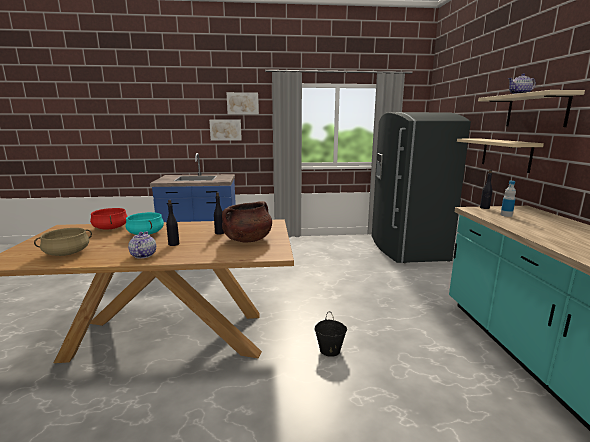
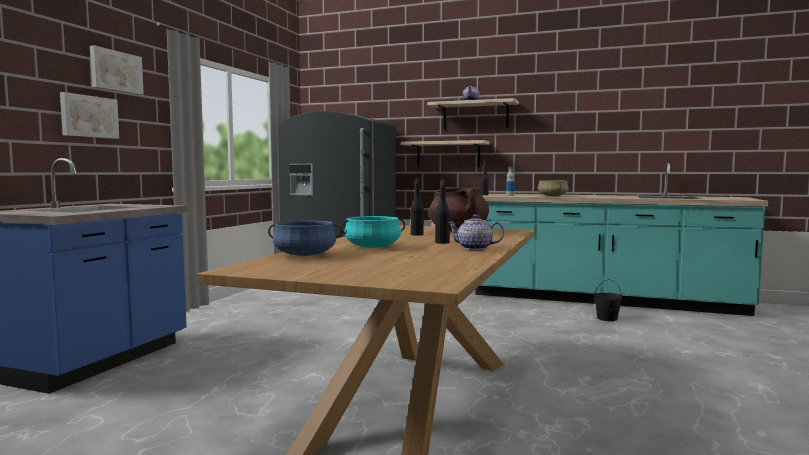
camera: 65 degrees left, 10 degrees down
beige cooking pot [34,228,92,256] -> beige cooking pot moved to [538,180,569,196]
red cooking pot [90,208,128,230] -> blue cooking pot [268,221,342,256]
black bucket [315,312,347,357] -> black bucket moved to [594,279,623,321]

